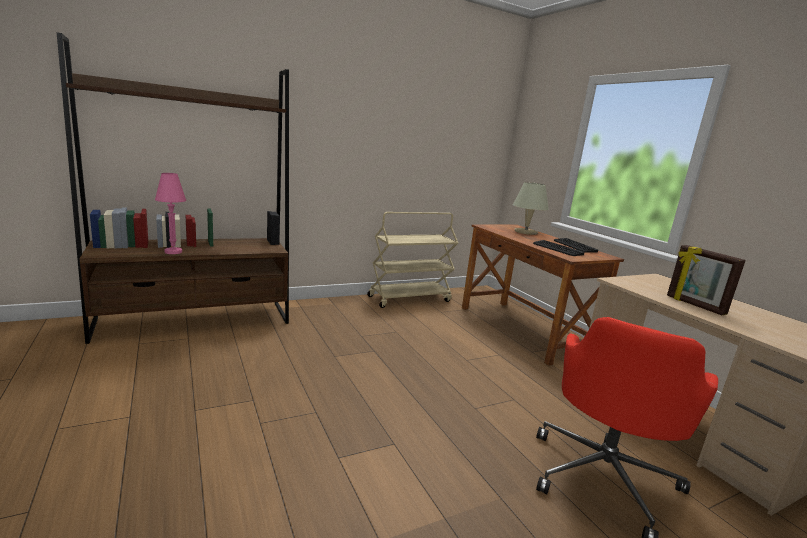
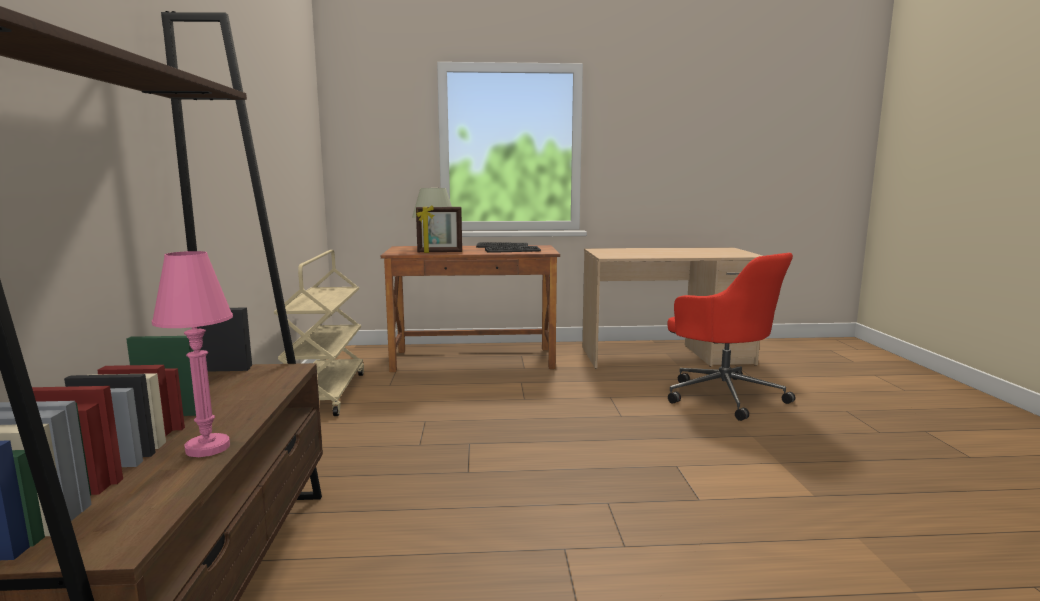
camera: 65 degrees left, 5 degrees down
picture frame [667,245,746,315] -> picture frame moved to [416,205,462,253]

